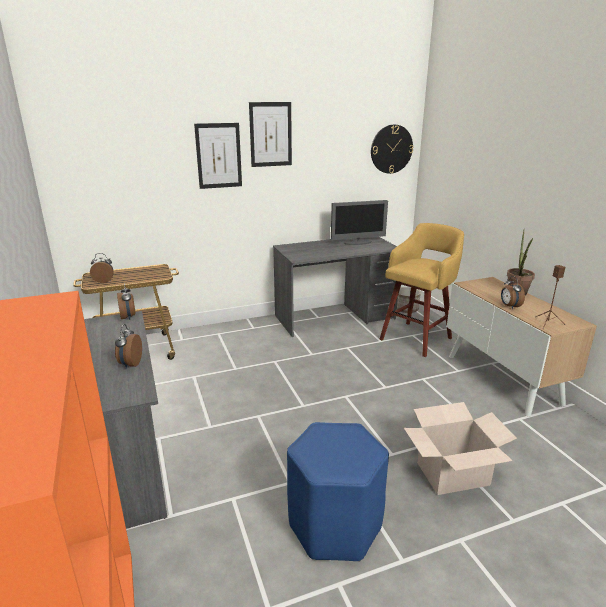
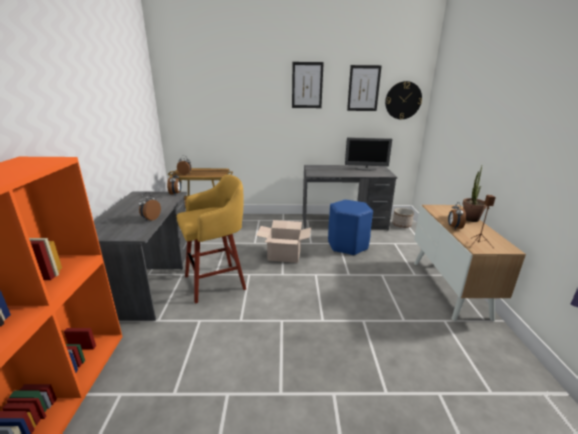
camera: 20 degrees right, 0 degrees up
picture [194,123,242,189] -> picture moved to [347,65,382,111]
blue stool [287,422,389,562] -> blue stool moved to [328,200,373,256]
yellow stool [379,223,464,357] -> yellow stool moved to [176,175,246,304]
cardboard box [404,402,517,495] -> cardboard box moved to [256,220,311,263]

